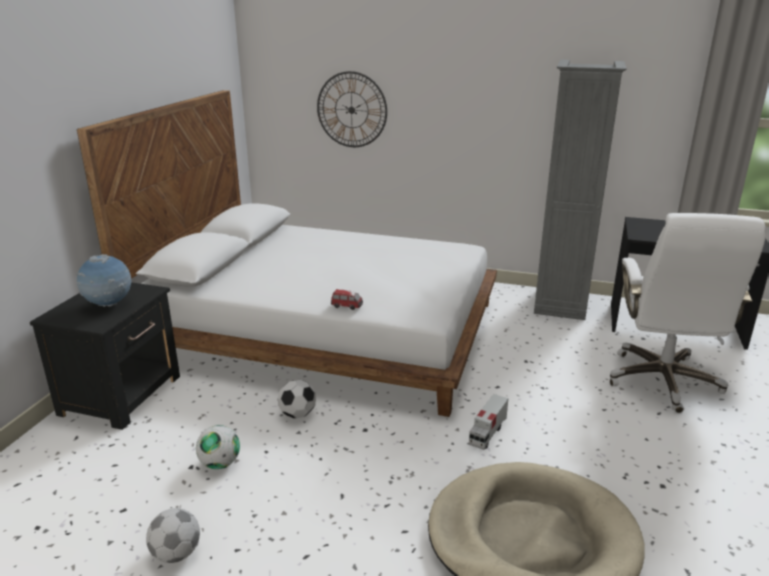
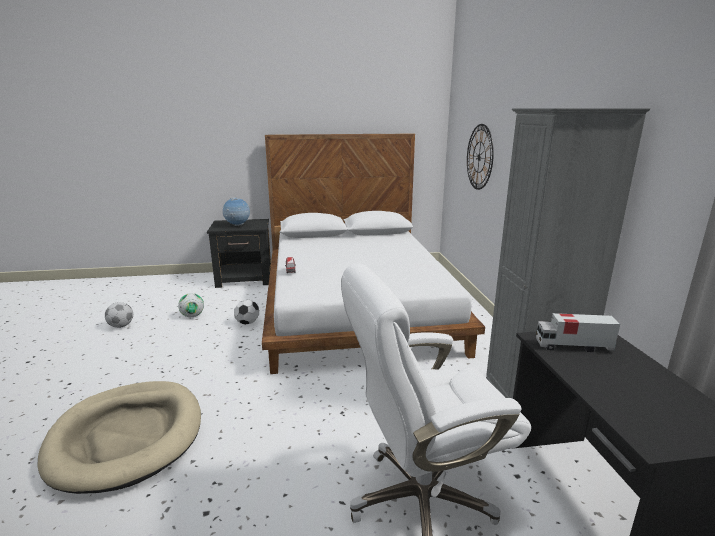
camera: 65 degrees right, 5 degrees down
toy truck [469,394,508,450] -> toy truck moved to [535,313,620,352]

